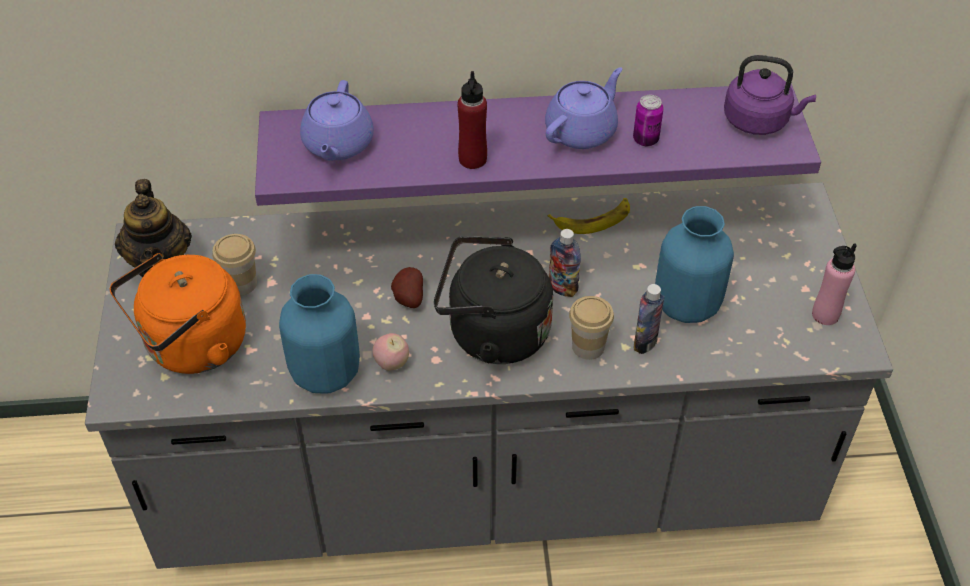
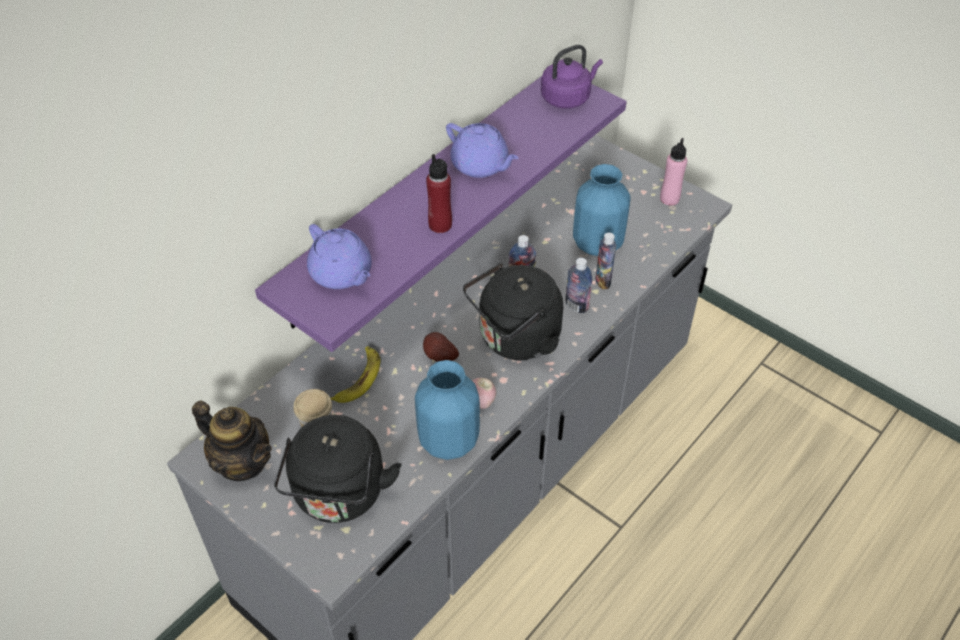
camera: 45 degrees left, 0 degrees up
orange kettle [110,253,246,374] -> black kettle [274,415,402,523]
purple teapot [545,67,622,149] -> purple teapot turned 135 degrees clockwise [446,123,519,178]
banana [547,198,630,234] -> banana moved to [330,346,380,403]
cup [569,296,614,360] -> bottle [565,258,592,313]
can [633,95,664,146] -> none

